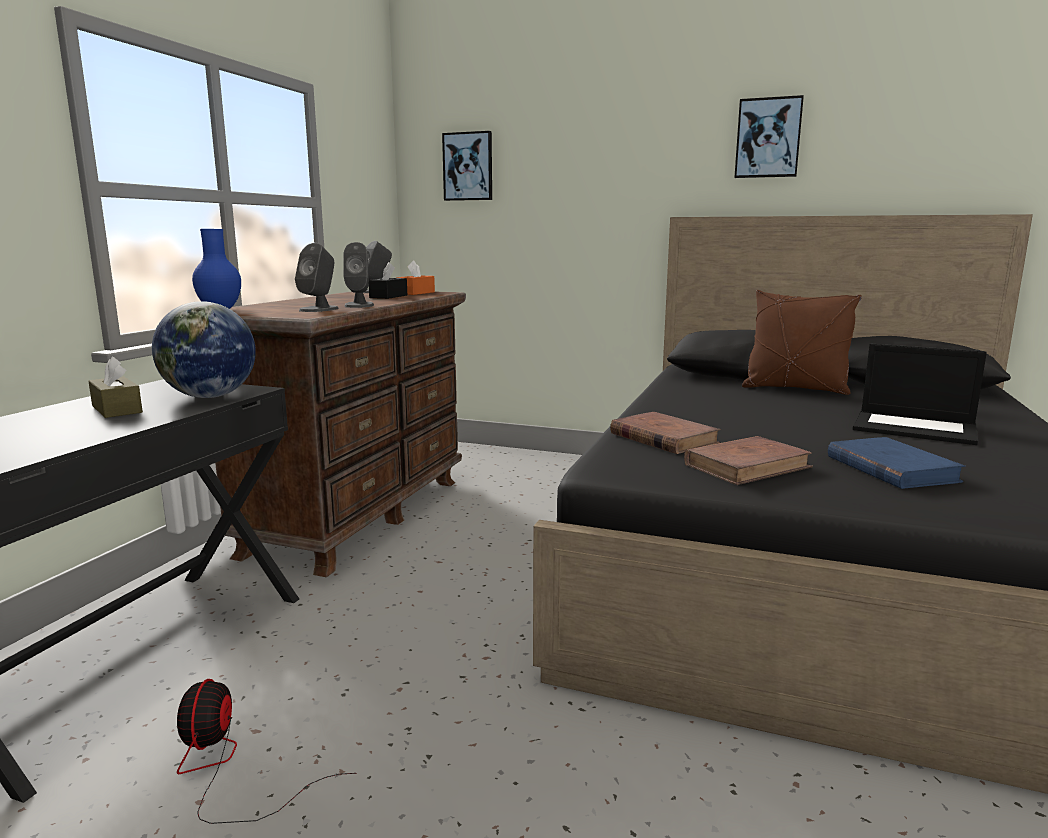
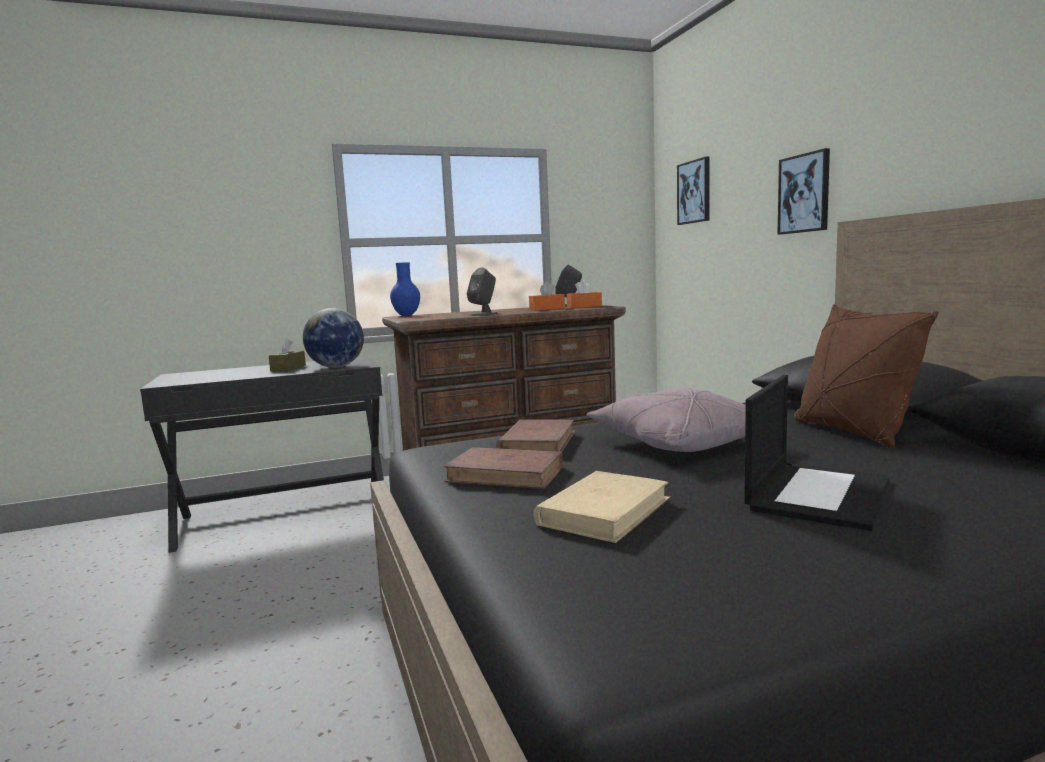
camera: 50 degrees right, 5 degrees down
fan [177,679,356,824] -> none
grey speaker [295,243,339,312] -> none
black tissue box [368,262,407,299] -> orange tissue box [529,281,565,310]
picture [734,95,804,178] -> picture moved to [777,148,830,235]
blue book [828,437,966,489] -> beige book [534,471,670,543]
laptop [852,344,987,445] -> laptop turned 135 degrees counterclockwise [744,375,890,531]
none -> purple pillow [587,388,746,452]

